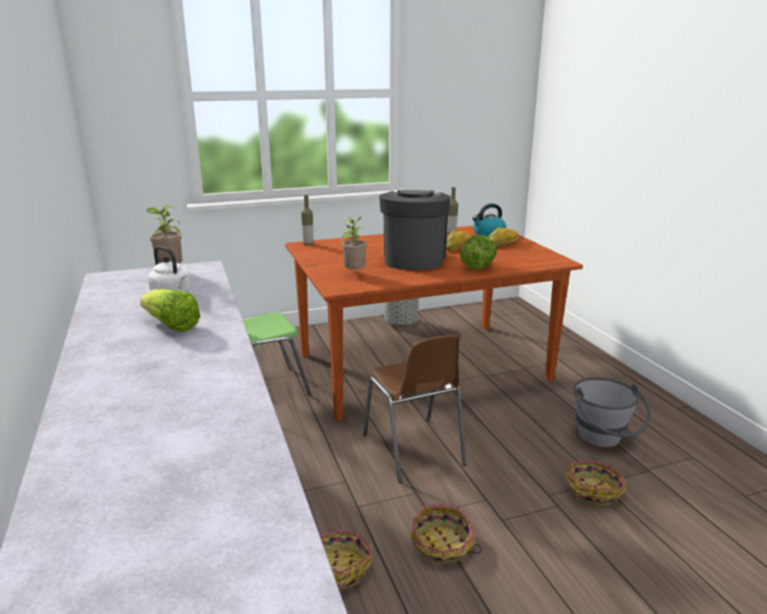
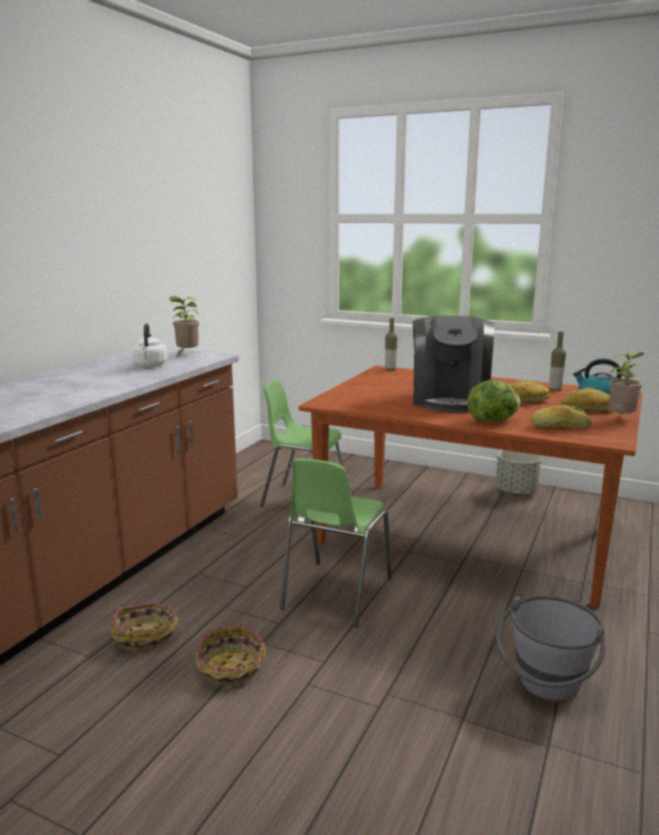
camera: 45 degrees right, 5 degrees down
lettuce [140,289,200,332] -> none
potted plant [341,216,367,270] -> potted plant moved to [609,351,644,414]
brown chair [363,334,467,483] -> green chair [280,458,392,627]
coffee machine [379,190,451,270] -> coffee machine turned 135 degrees clockwise [413,316,494,412]
basket [566,461,626,506] -> none
none -> bread [530,405,592,428]

